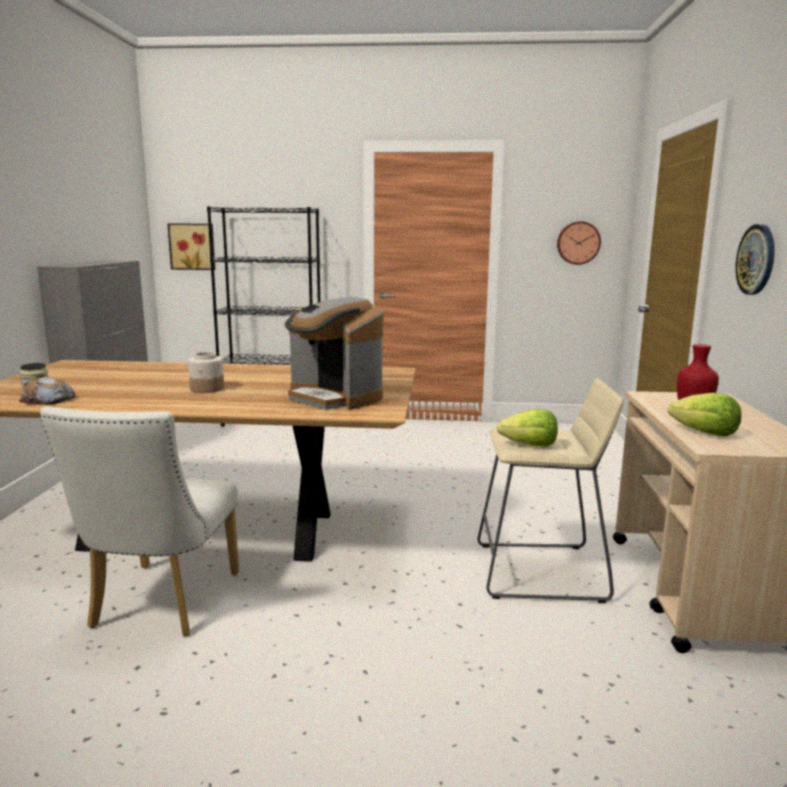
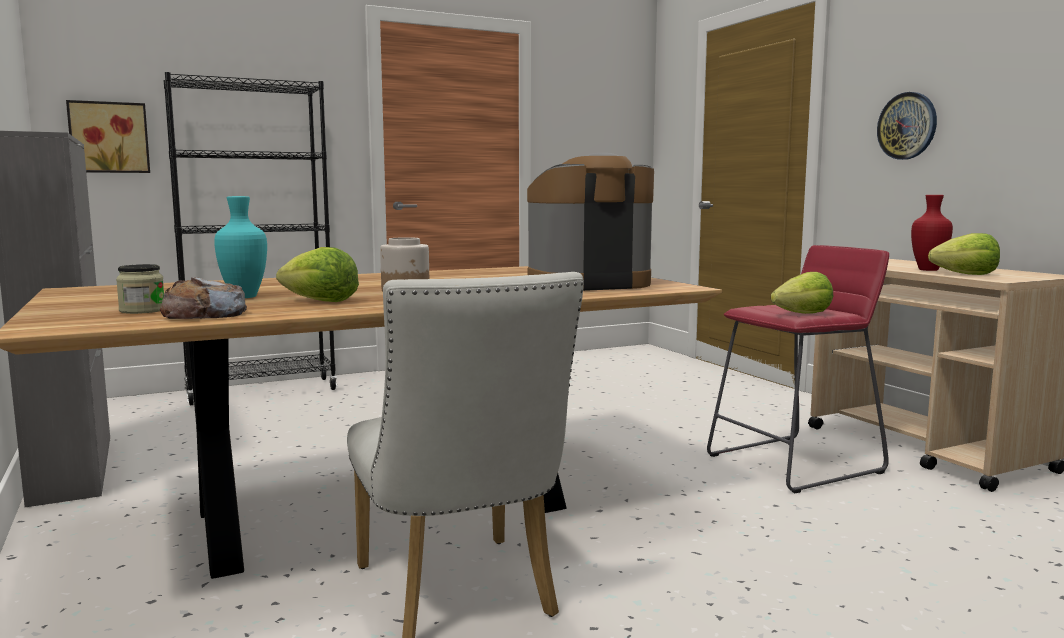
camera: 30 degrees left, 5 degrees down
coffee machine [284,297,384,410] -> coffee machine turned 150 degrees clockwise [527,153,654,291]
beige stool [477,378,623,603] -> red stool [707,245,889,493]
wall clock [557,221,601,265] -> none
none -> turquoise vase [214,196,267,298]
none -> lettuce [276,247,359,302]

